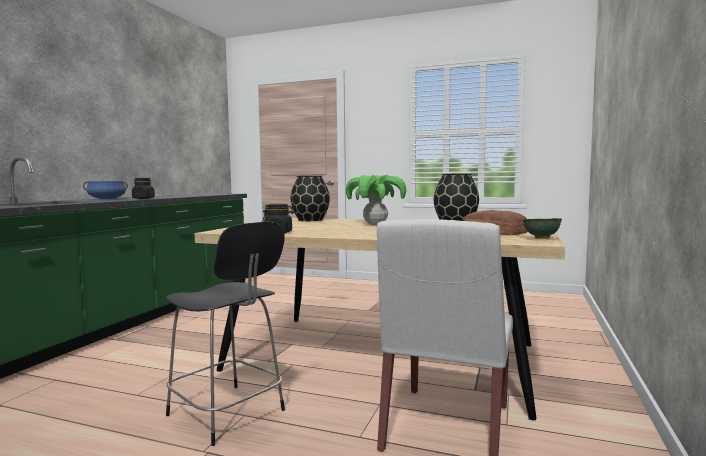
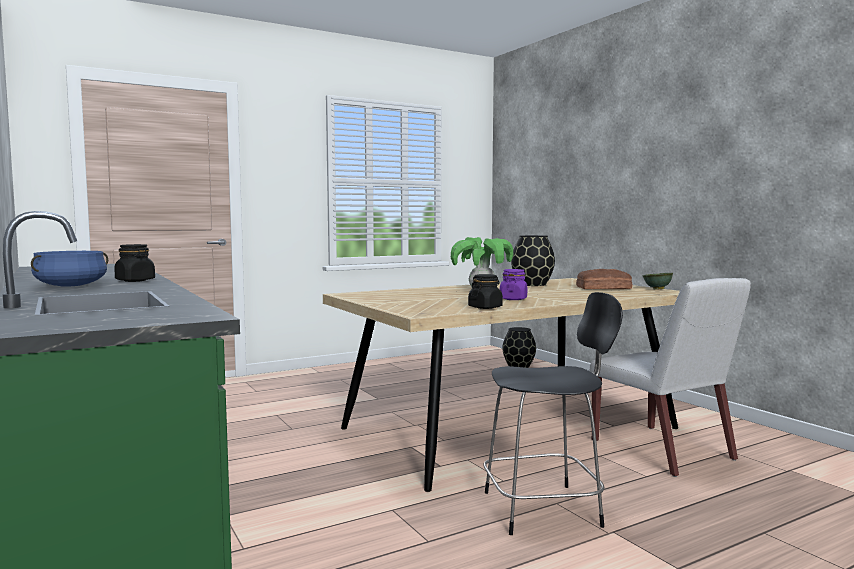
camera: 50 degrees left, 0 degrees up
black vase [290,176,330,221] -> black vase moved to [502,327,536,368]
none -> purple jar [500,269,527,300]

